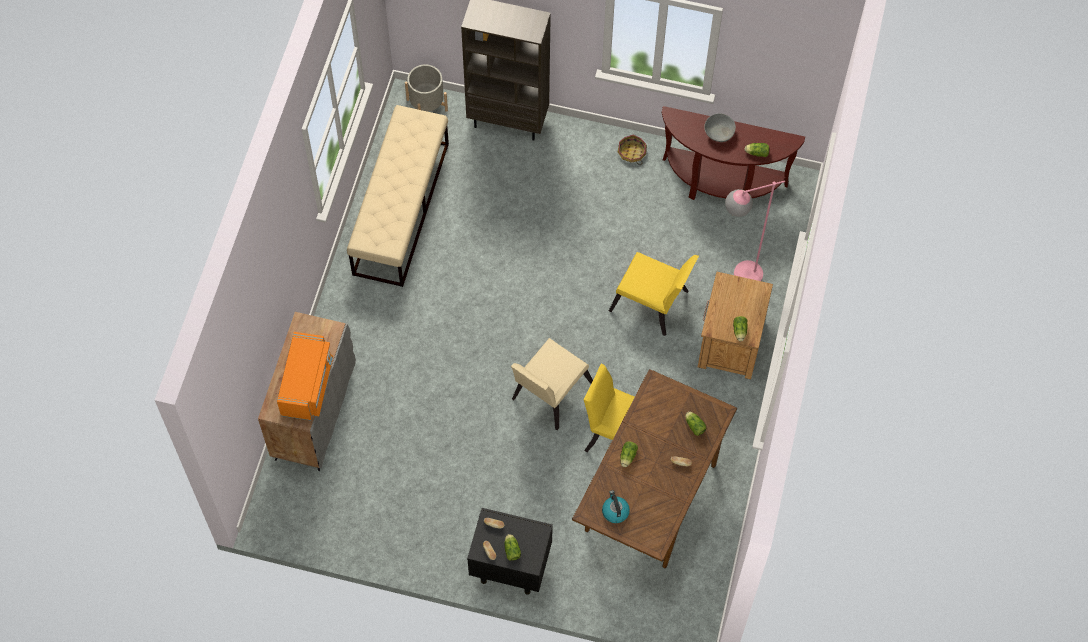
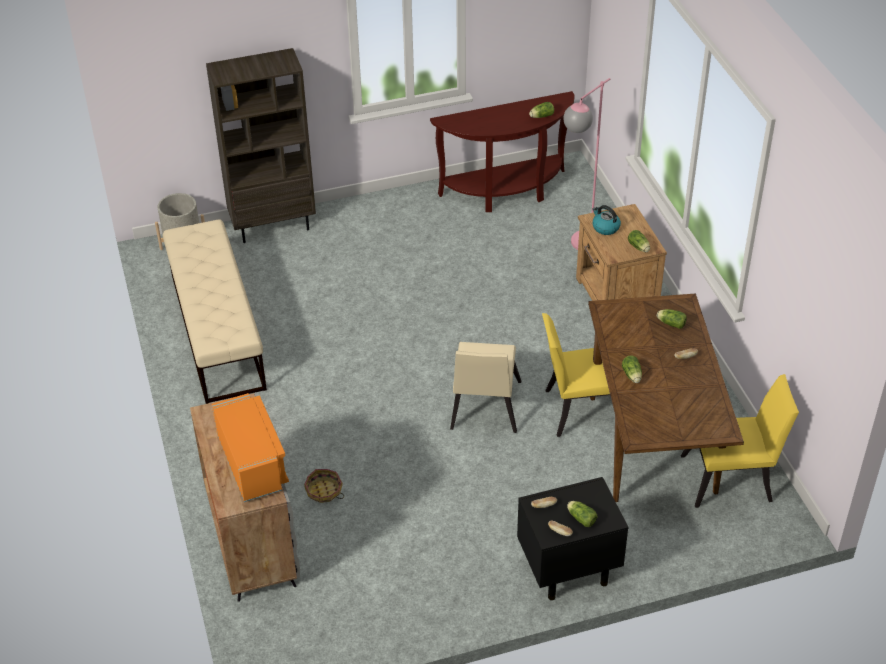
camera: 30 degrees left, 20 degrees down
kettle [602,490,630,523] -> kettle moved to [592,205,621,235]
yellow chair [609,252,699,336] -> yellow chair moved to [681,374,799,508]
basket [618,134,647,165] -> basket moved to [304,469,344,503]
grey bowl [704,114,736,142] -> none

